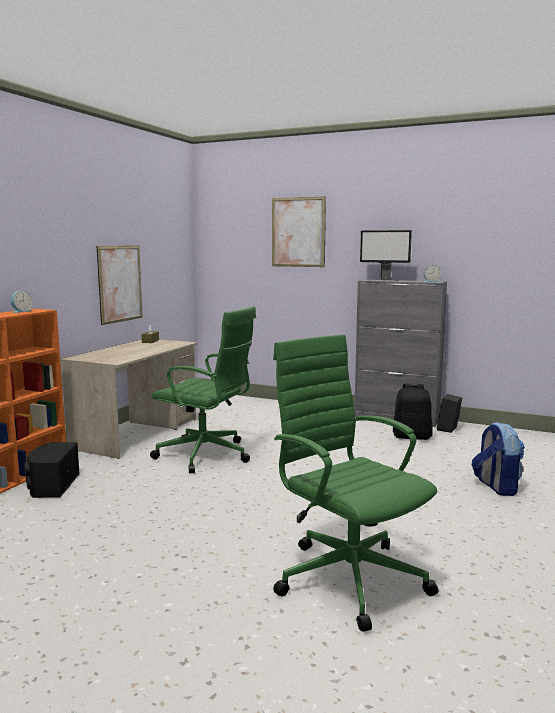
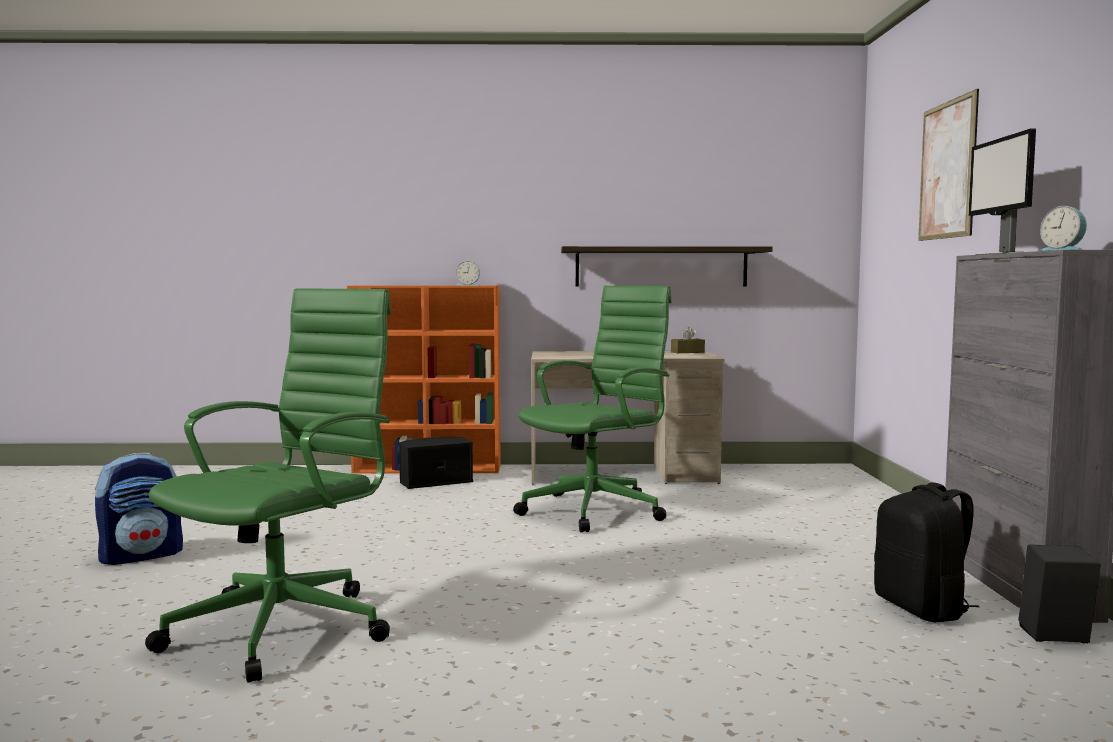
camera: 65 degrees right, 5 degrees down
picture [97,246,143,325] -> shelf [561,246,773,286]
green office chair [150,306,256,474] -> green office chair turned 135 degrees counterclockwise [513,286,672,533]
backpack [472,422,525,496] -> backpack moved to [95,453,183,565]

